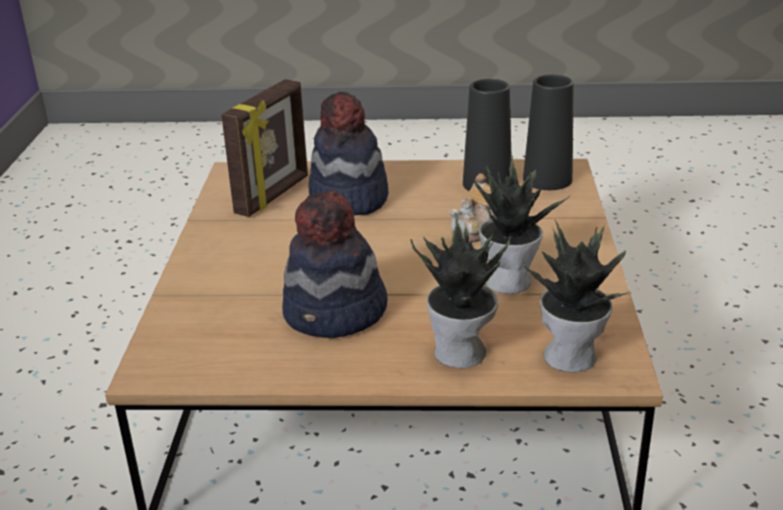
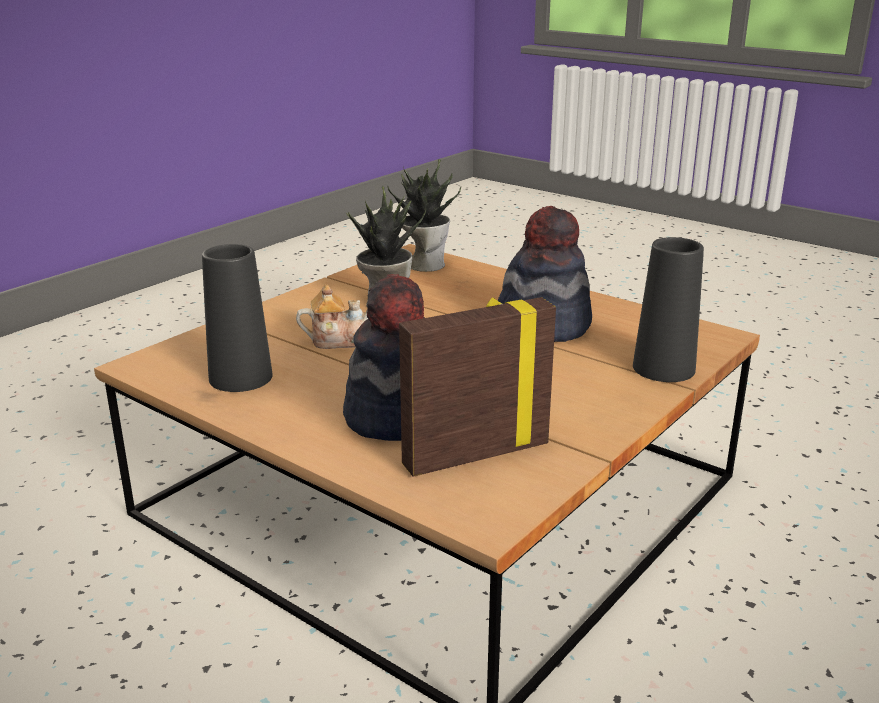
camera: 145 degrees left, 5 degrees down
potted plant [410,212,511,368] -> none
black vase [523,75,574,190] -> black vase moved to [633,237,704,382]

